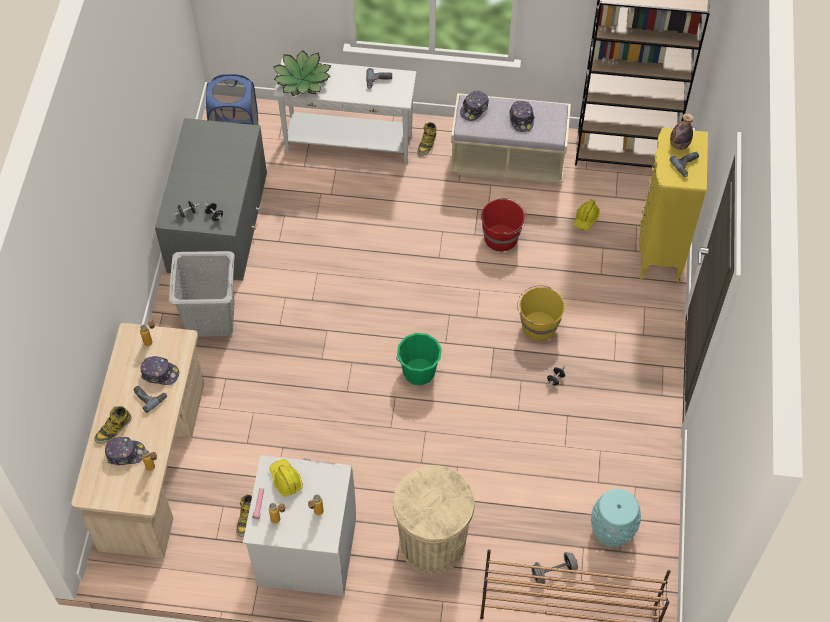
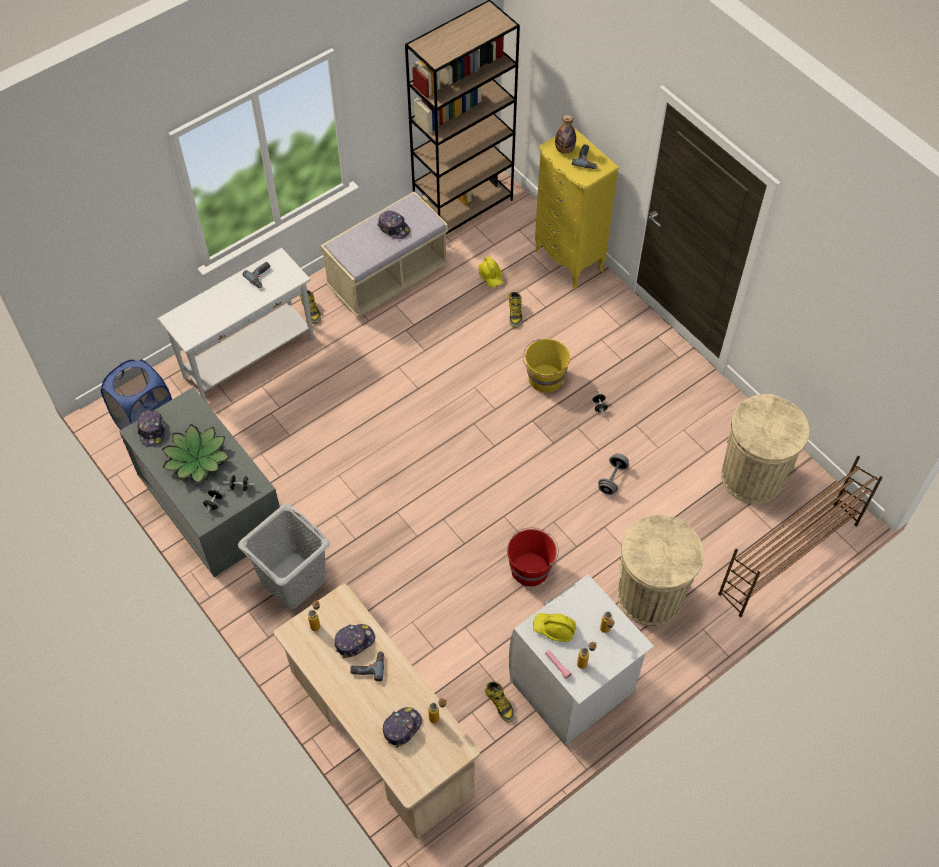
camera: 45 degrees left, 0 degrees up
boot [94,406,131,444] -> boot moved to [508,292,522,328]
potted plant [273,50,331,96] -> potted plant moved to [162,424,229,483]
green bucket [396,333,442,386] -> none
cap [460,91,489,121] -> cap moved to [137,410,165,447]
red bucket [481,198,527,251] -> red bucket moved to [507,527,559,586]
grey dumbbell [531,552,578,584] -> grey dumbbell moved to [598,453,629,495]
turquoise stool [591,489,641,547] -> beige trash can [721,394,809,504]

